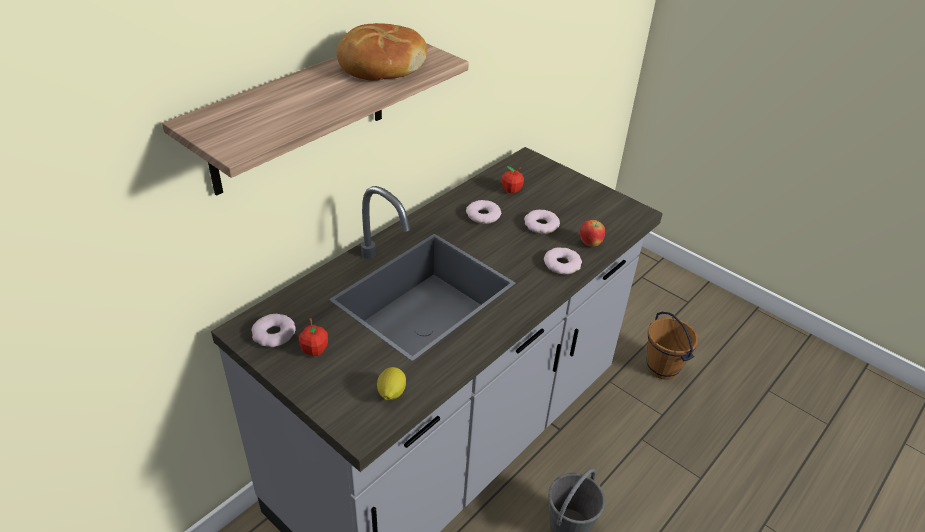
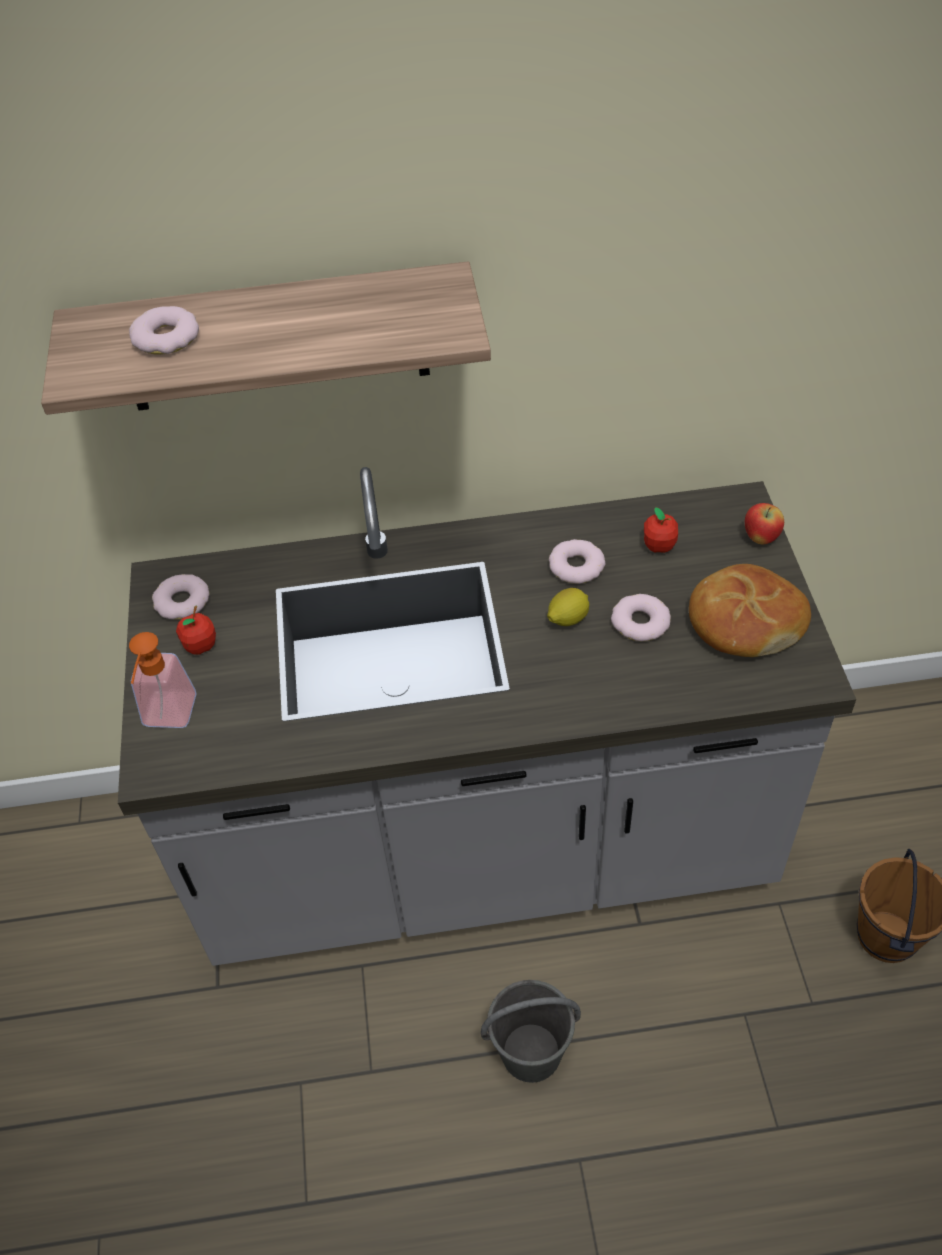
camera: 45 degrees right, 10 degrees up
bread [337,23,427,81] -> bread moved to [689,564,811,657]
lemon [377,367,406,400] -> lemon moved to [547,588,589,626]
donut [544,247,582,274] -> donut moved to [129,306,199,355]
apple [580,220,605,247] -> apple moved to [745,503,784,544]
none -> soap dispenser [129,632,197,728]

